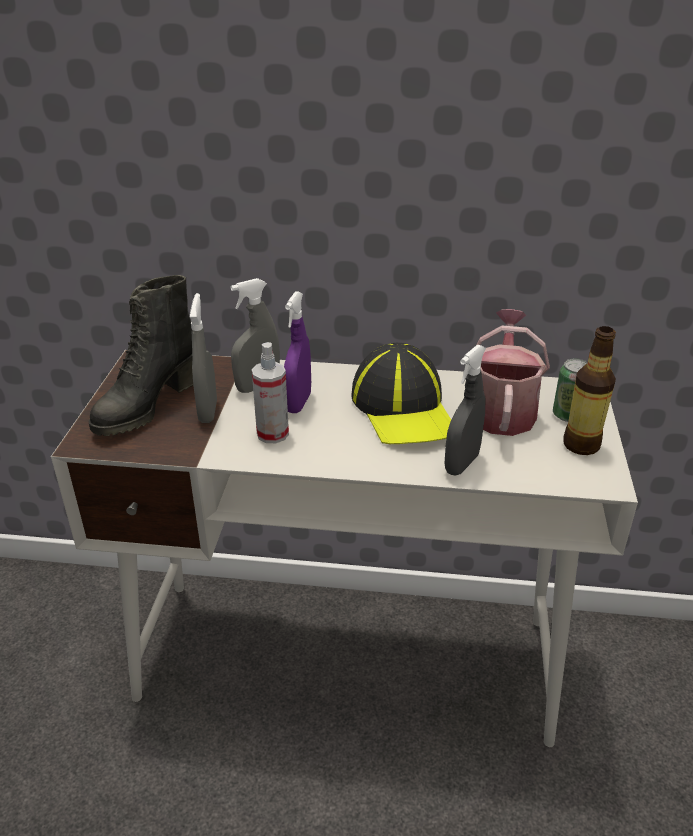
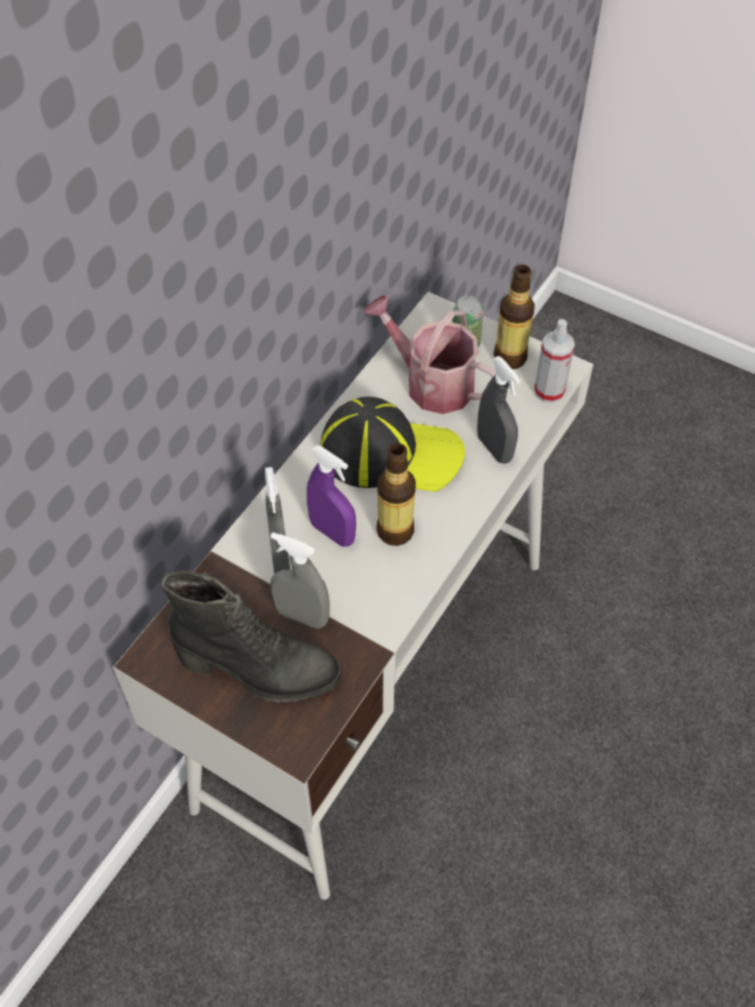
camera: 65 degrees left, 20 degrees up
black boot [89,275,193,436] -> black boot turned 45 degrees counterclockwise [161,571,342,703]
spray bottle [252,342,289,443] -> spray bottle moved to [534,319,575,403]
none -> bottle [376,443,416,546]

